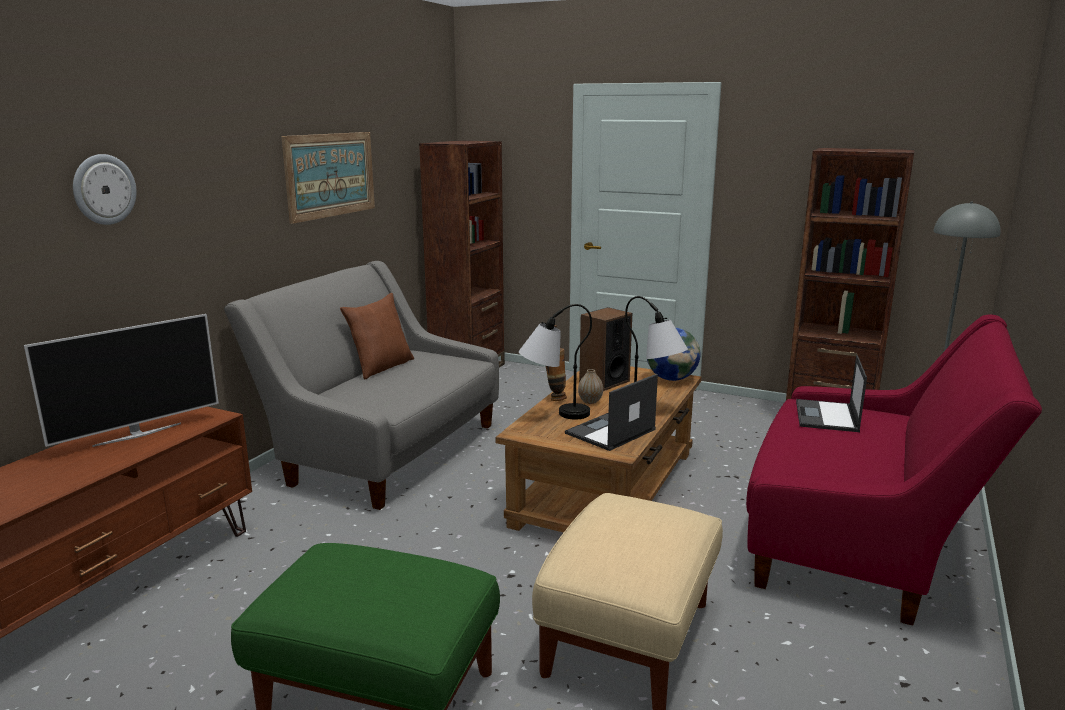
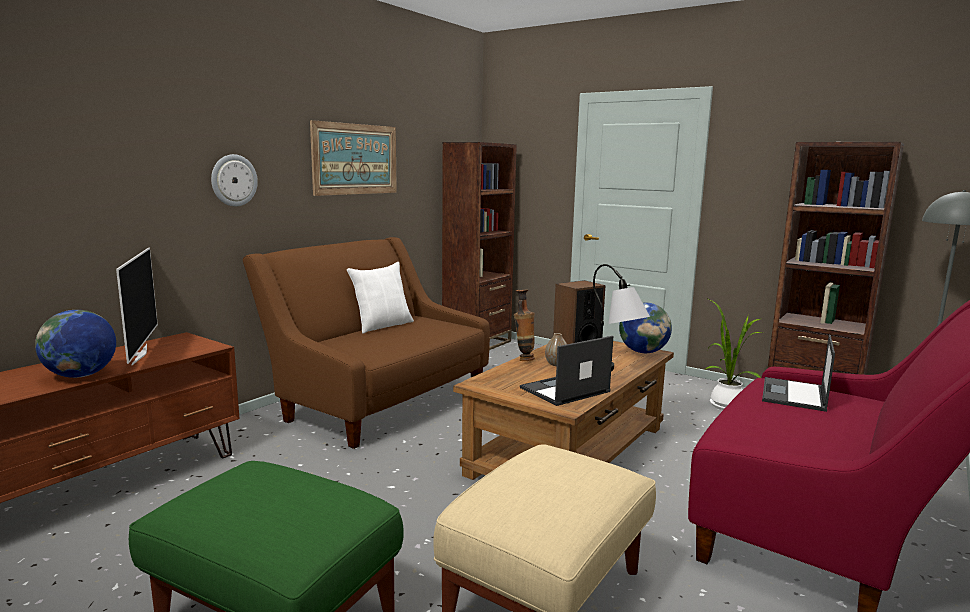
camera: 10 degrees right, 5 degrees down
television [24,314,219,447] -> television turned 75 degrees counterclockwise [116,248,158,365]
wall clock [73,154,137,225] -> wall clock moved to [211,154,258,207]
grey sofa [224,261,499,510] -> brown sofa [243,237,490,449]
brown pillow [340,293,414,379] -> white pillow [347,262,414,334]
table lamp [519,304,592,419] -> none
none -> globe [35,310,116,378]
none -> potted plant [706,299,763,410]

